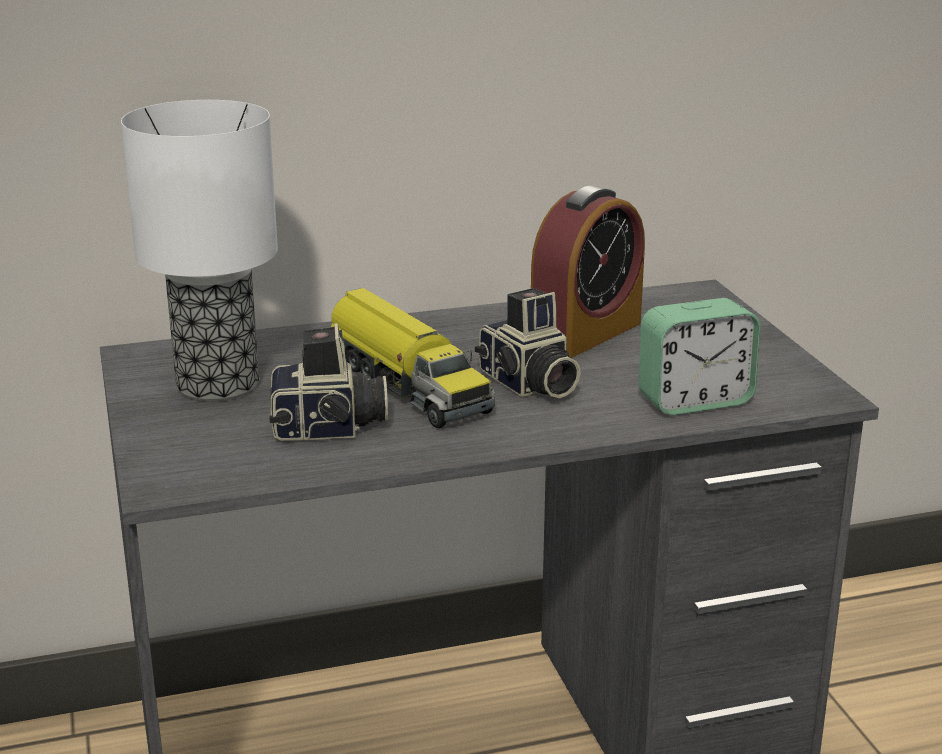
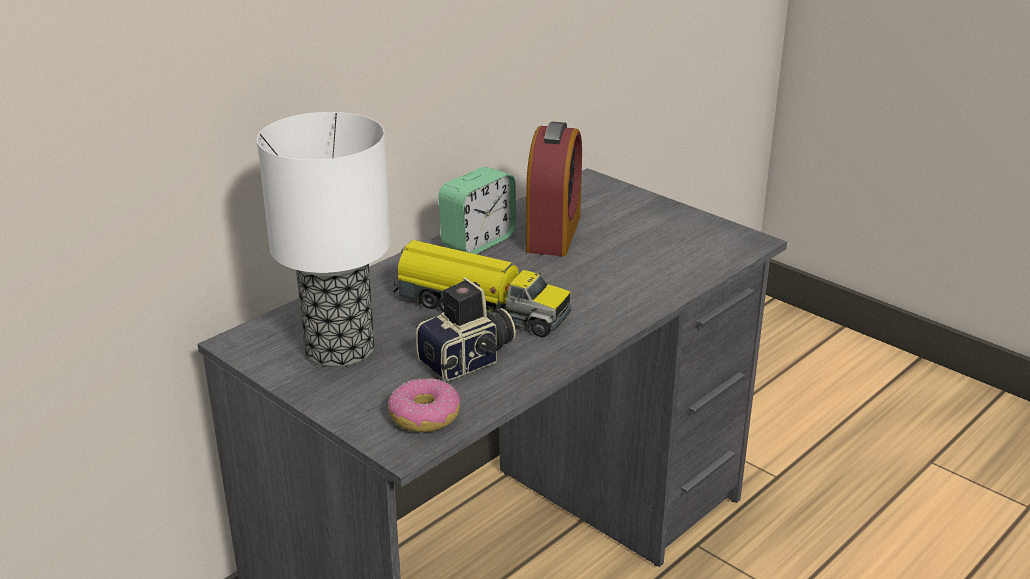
camera: 30 degrees left, 5 degrees up
camera [475,288,581,398] -> none
alarm clock [639,298,761,415] -> alarm clock moved to [438,167,517,254]
none -> donut [388,378,460,432]

